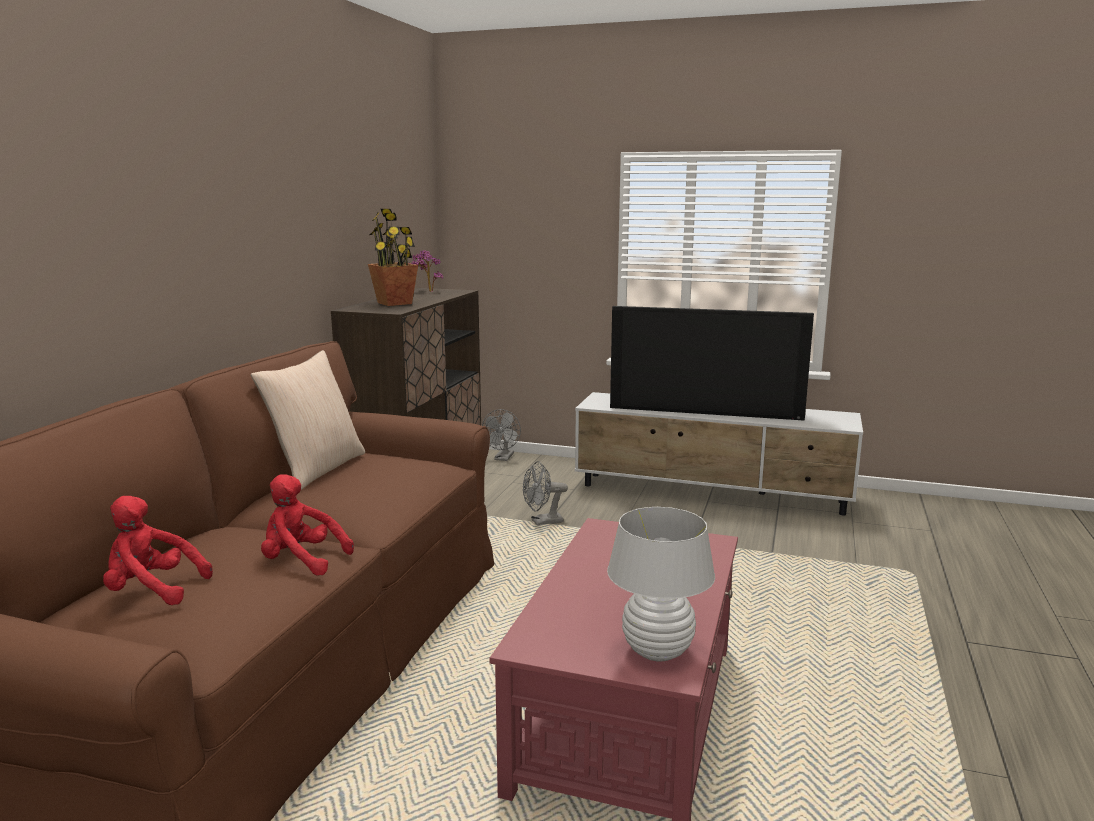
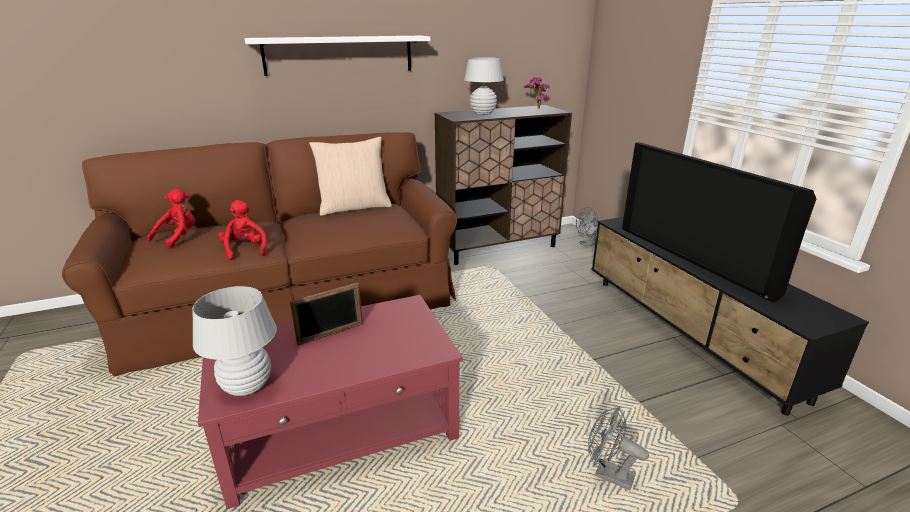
camera: 50 degrees right, 10 degrees up
red plush toy [103,496,213,605] -> red plush toy turned 60 degrees clockwise [147,189,195,248]
potted plant [368,209,418,306] -> white table lamp [464,57,504,115]
grey fan [523,461,568,525] -> grey fan moved to [588,406,649,490]
white tv stand [575,392,863,516] -> black tv stand [591,217,869,416]
none -> white shelf [244,36,430,76]
none -> picture frame [290,282,363,345]

